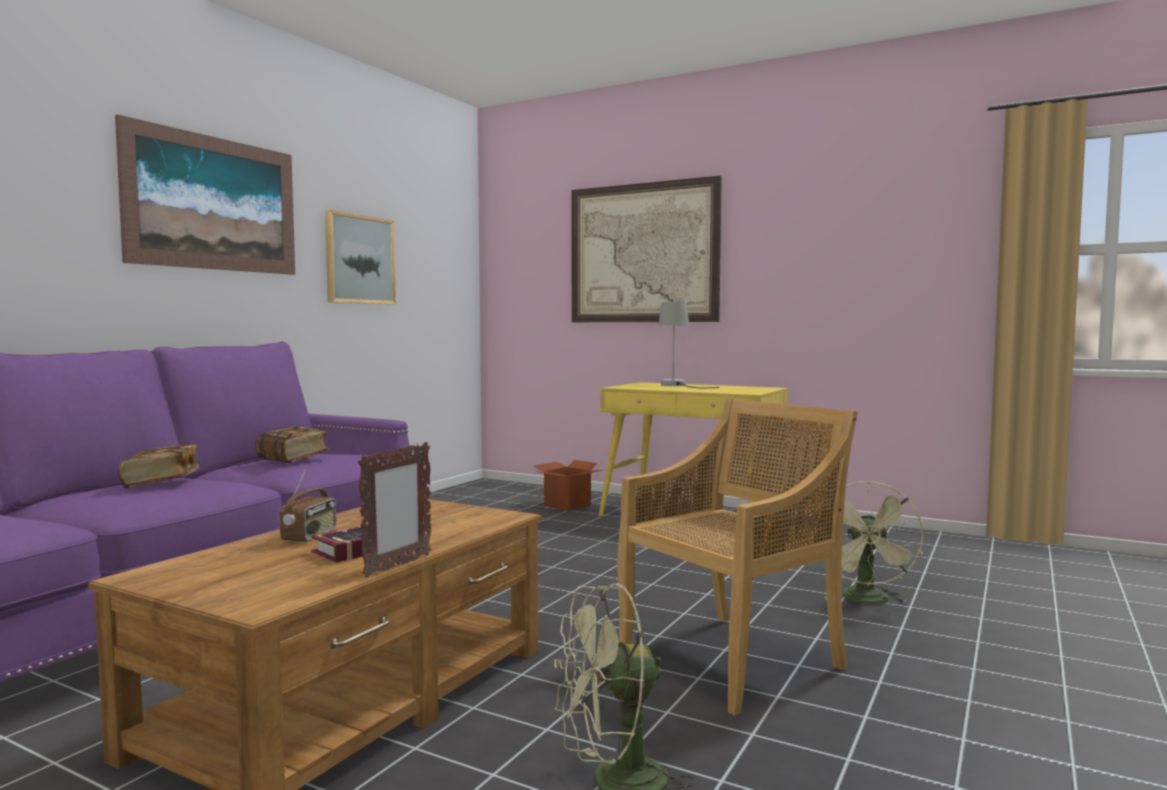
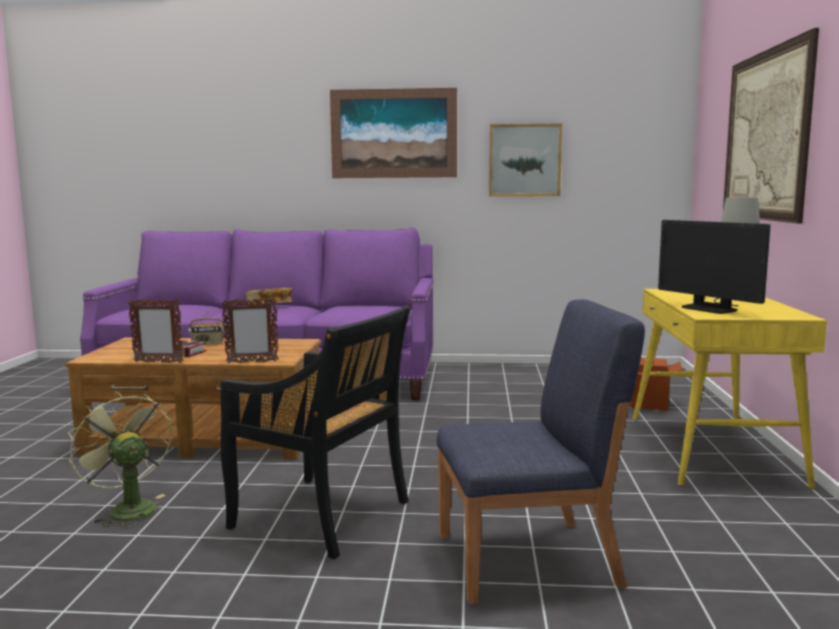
camera: 65 degrees right, 5 degrees up
book [255,426,330,463] -> none
beige chair [618,398,858,716] -> black chair [221,305,411,559]
green fan [815,481,923,604] -> blue chair [437,299,645,604]
none -> picture frame [221,297,279,364]
none -> monitor [658,220,771,314]

